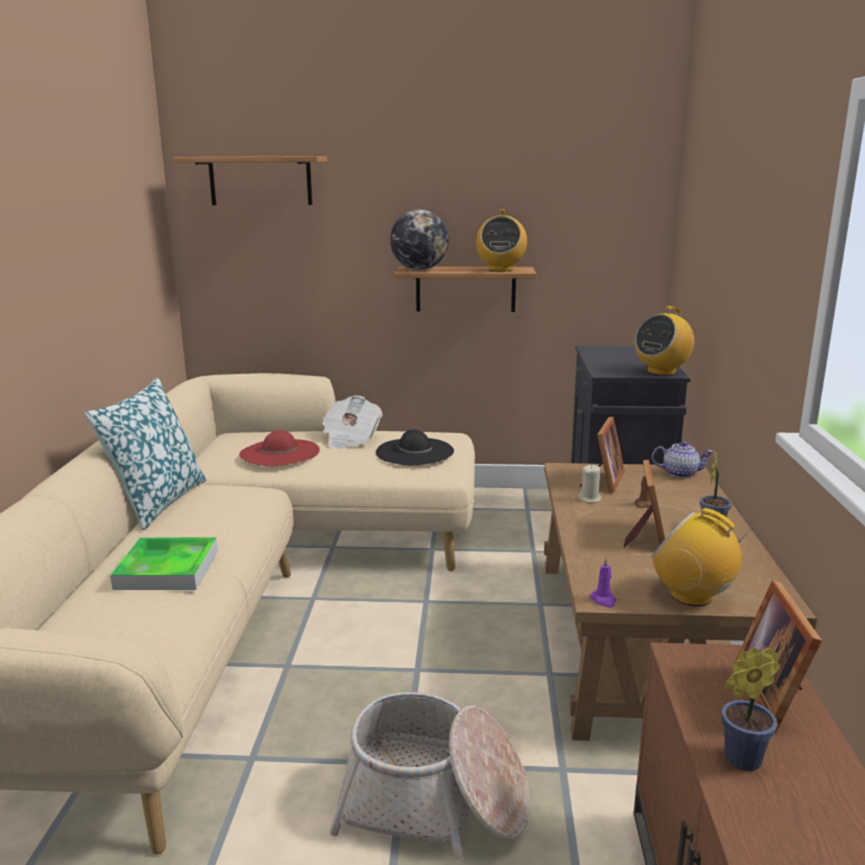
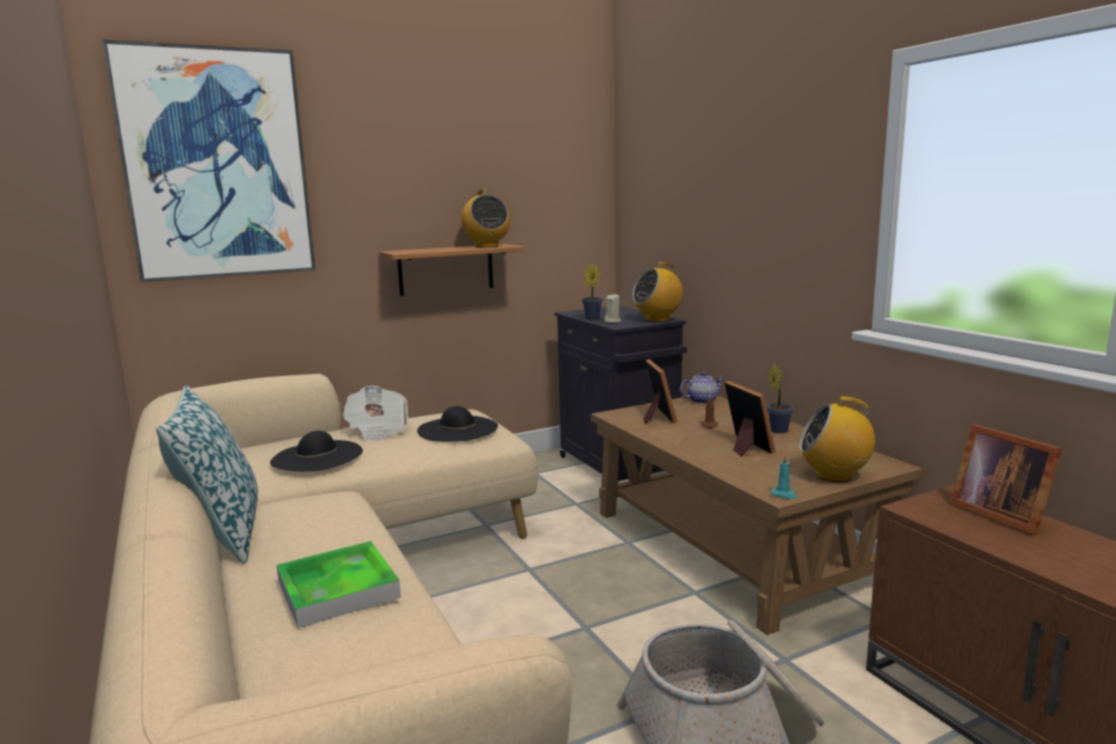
camera: 30 degrees left, 5 degrees down
shelf [173,156,327,205] -> picture [102,40,315,282]
red hat [239,430,320,466] -> black hat [270,431,363,471]
globe [390,210,449,270] -> none
beige candle [578,465,601,503] -> beige candle moved to [604,293,621,323]
purple candle [590,557,616,608] -> turquoise candle [771,454,798,499]
radio [635,306,694,375] -> radio turned 45 degrees clockwise [632,262,683,322]
potted plant [721,647,780,771] -> potted plant moved to [582,264,603,320]

